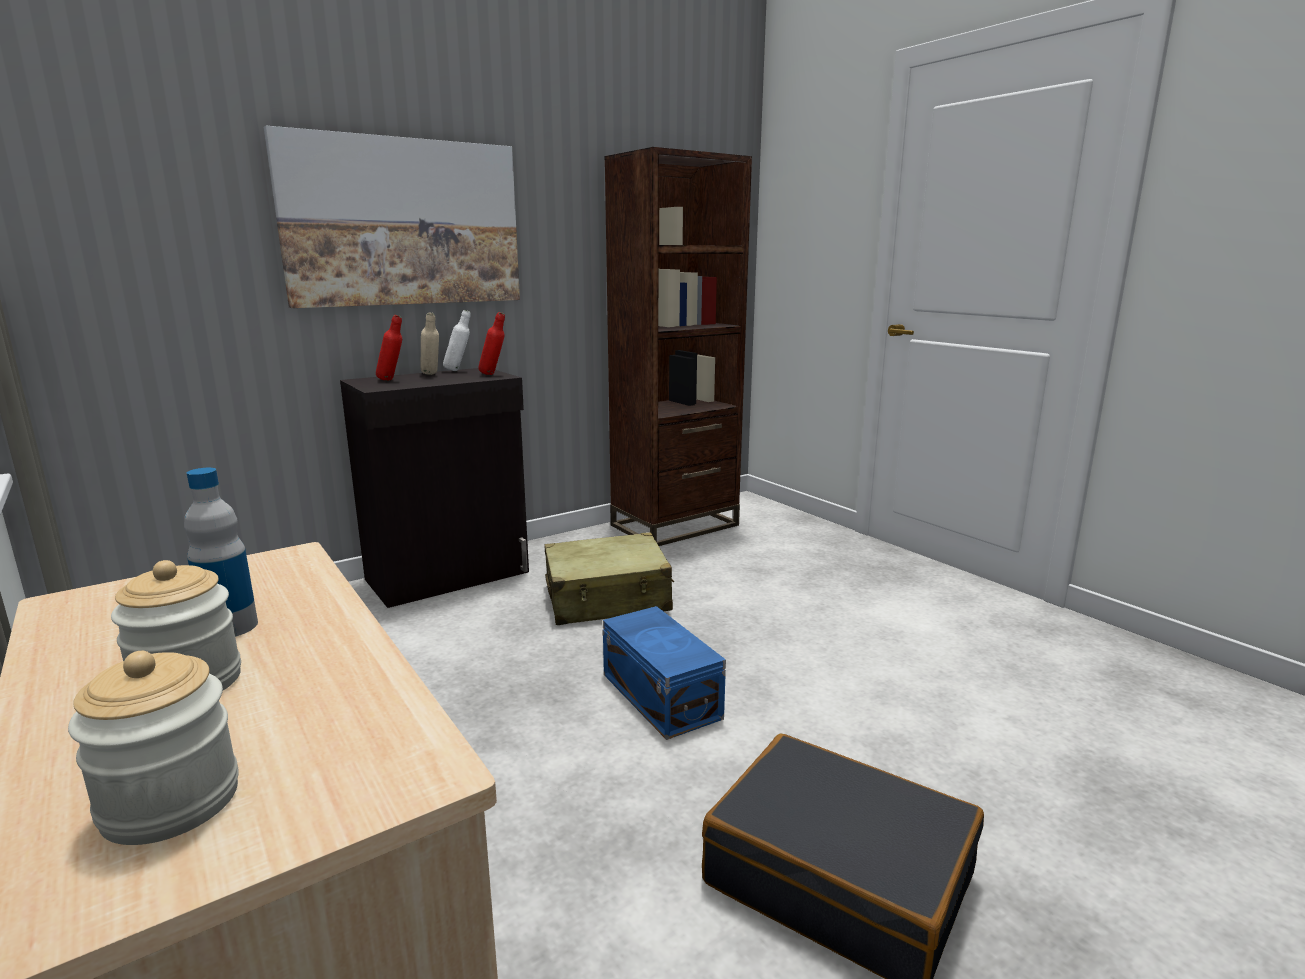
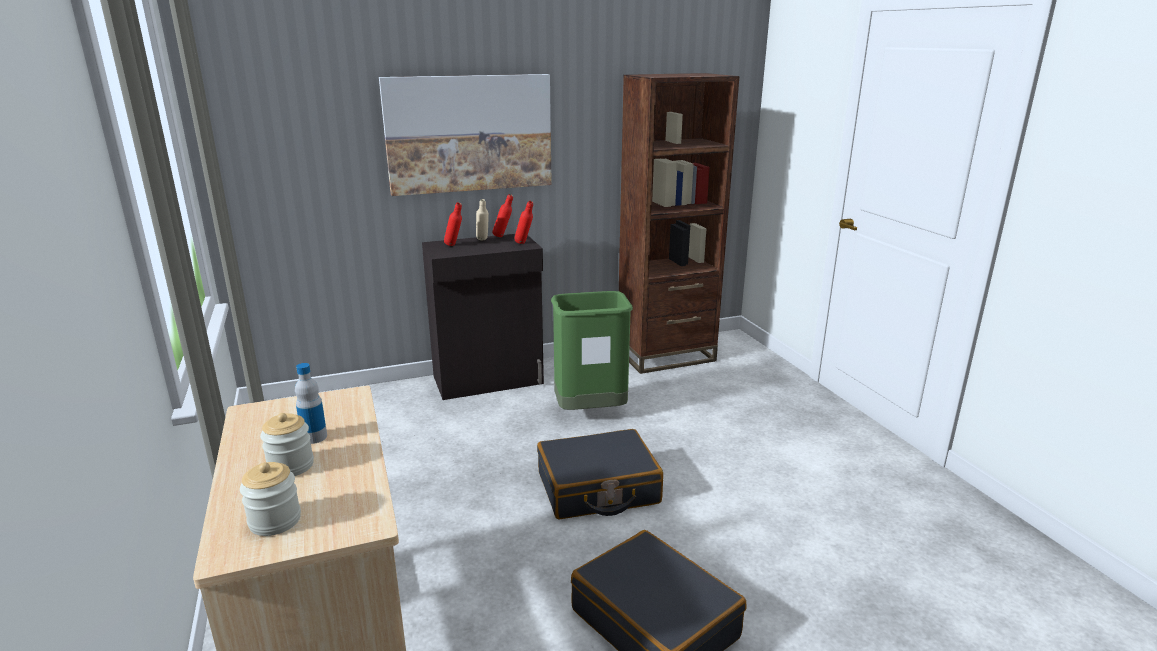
camera: 15 degrees right, 5 degrees up
white bottle [443,310,471,371] -> red bottle [493,194,513,237]
beige suitcase [544,532,674,625] -> green trash can [551,291,633,413]
blue storage box [603,606,726,740] -> black suitcase [537,429,663,519]

